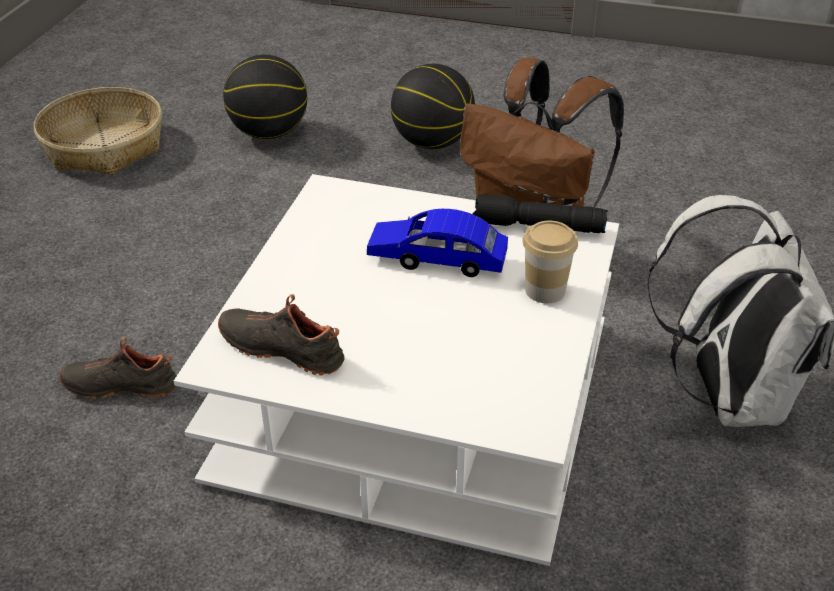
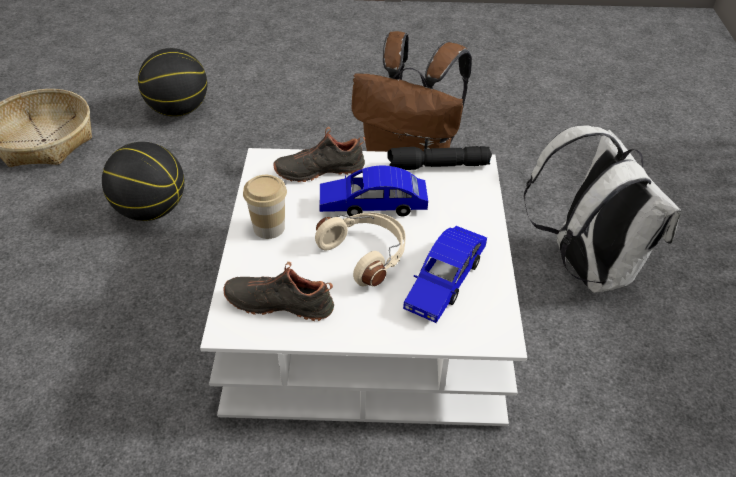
camera: 15 degrees left, 5 degrees up
black shoe [59,337,176,399] -> black shoe moved to [274,127,365,182]
basketball [391,64,475,149] -> basketball moved to [102,142,185,221]
cup [522,221,578,303] -> cup moved to [243,175,287,239]
none -> beige headphones [315,212,406,287]
none -> blue toy car [403,226,487,323]

